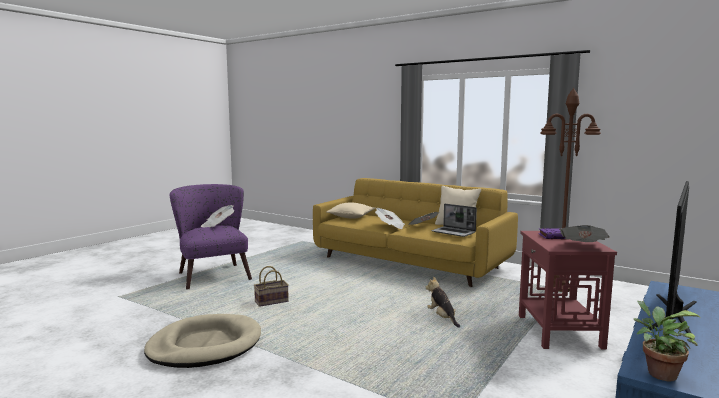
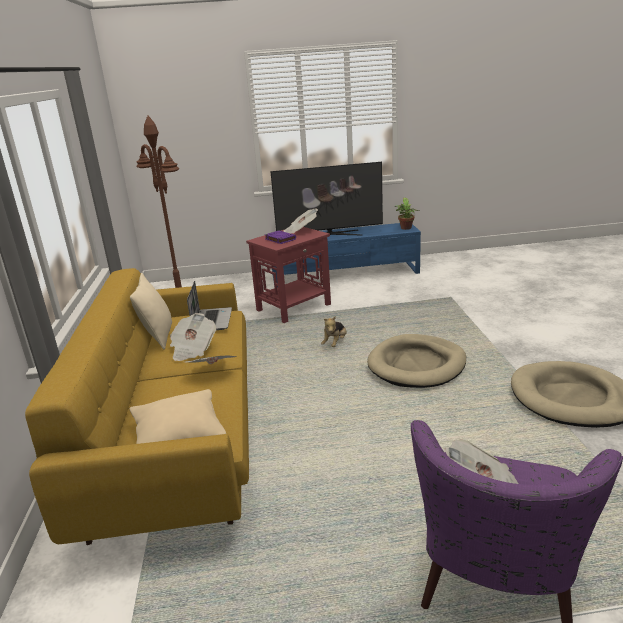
camera: 130 degrees left, 15 degrees up
basket [254,266,289,307] -> none
none -> beige dog bed [367,334,466,388]

